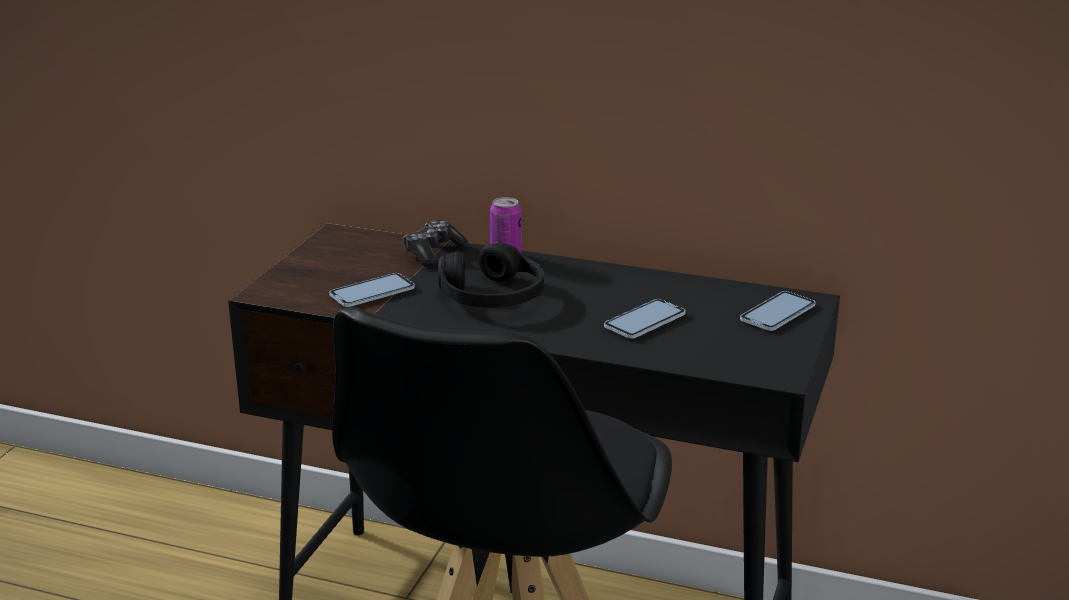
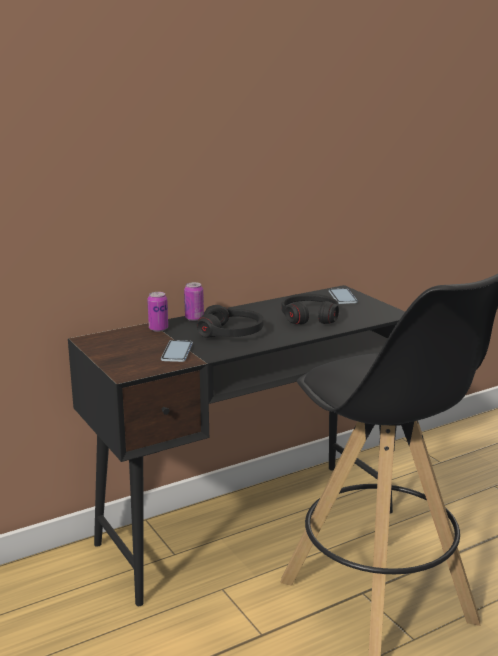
camera: 50 degrees left, 5 degrees down
game controller [403,220,468,267] -> can [147,292,168,332]
phone [604,299,686,339] -> black headphones [281,294,339,324]

